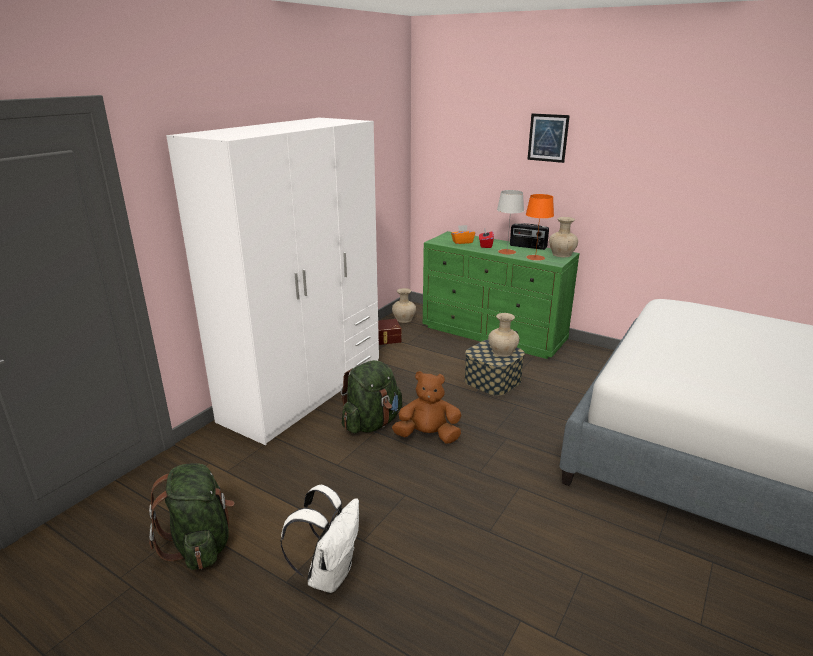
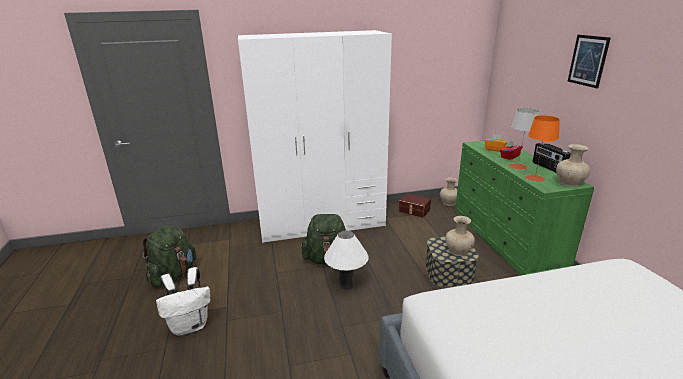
camera: 45 degrees right, 0 degrees up
brown plush toy [392,371,461,443] -> white table lamp [324,230,369,290]

